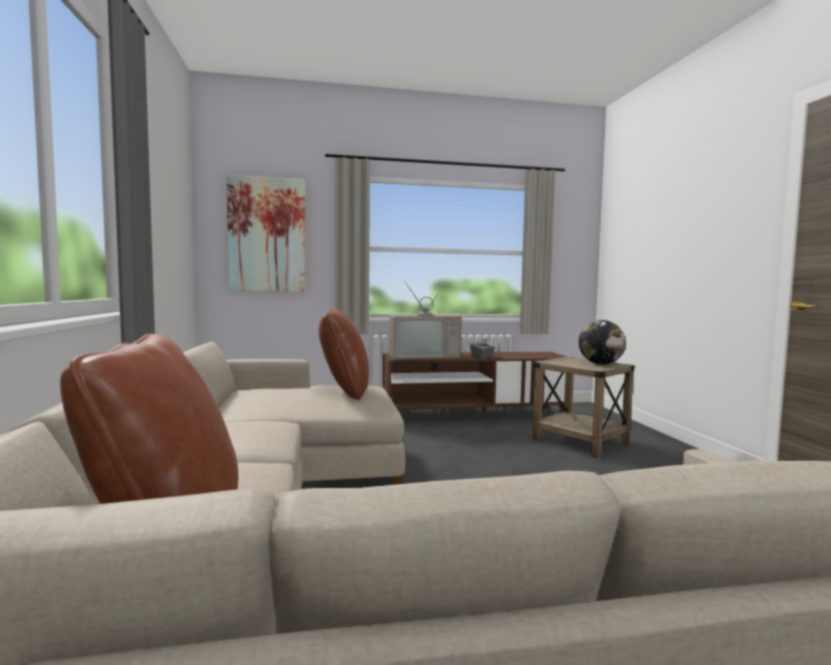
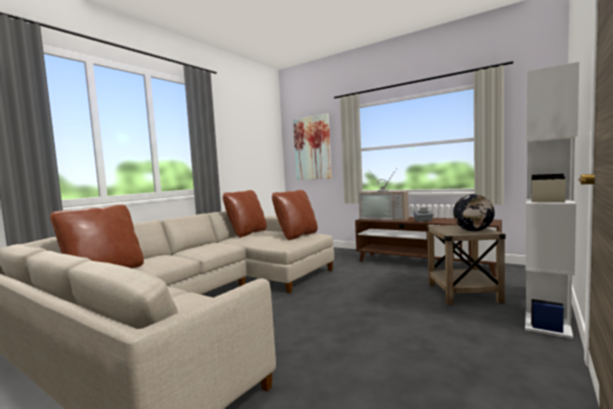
camera: 45 degrees right, 0 degrees up
none -> brown pillow [223,190,267,238]
none -> white bookcase [525,62,579,339]

